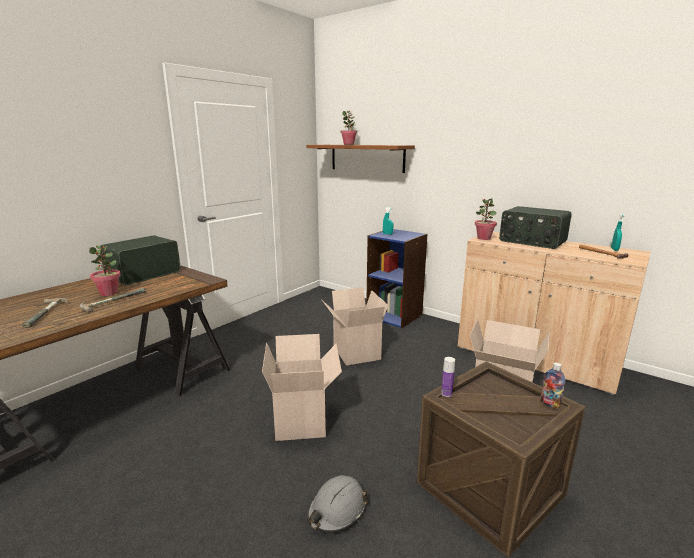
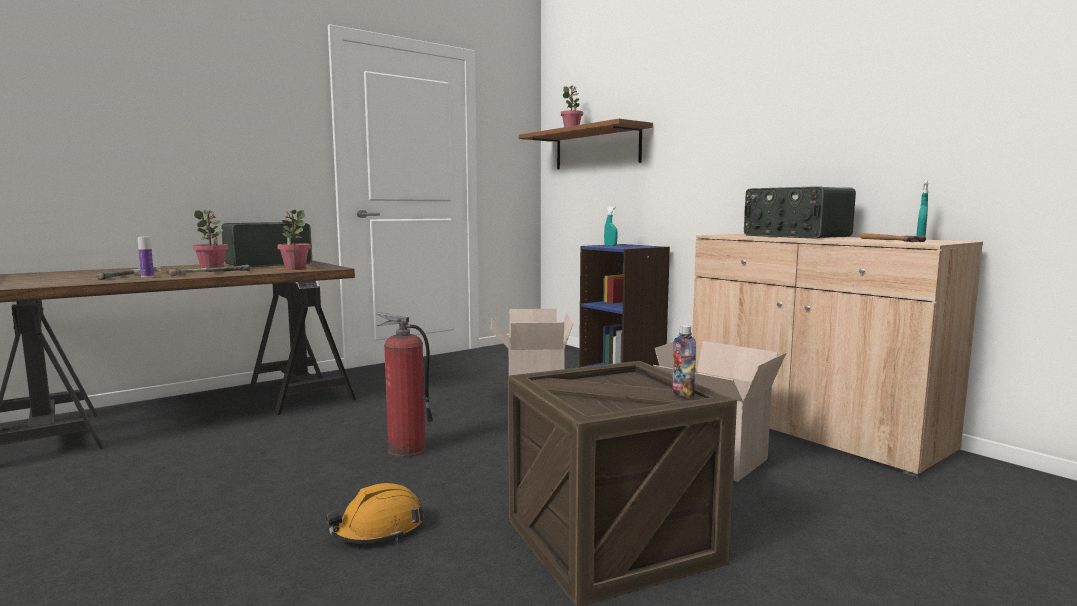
camera: 15 degrees right, 10 degrees down
cardboard box [262,334,342,441] -> fire extinguisher [376,312,433,458]
grey hard hat [307,475,368,533] -> orange hard hat [326,483,424,544]
bottle [441,357,455,397] -> bottle moved to [138,237,154,278]
potted plant [475,198,497,240] -> potted plant moved to [277,210,311,270]

